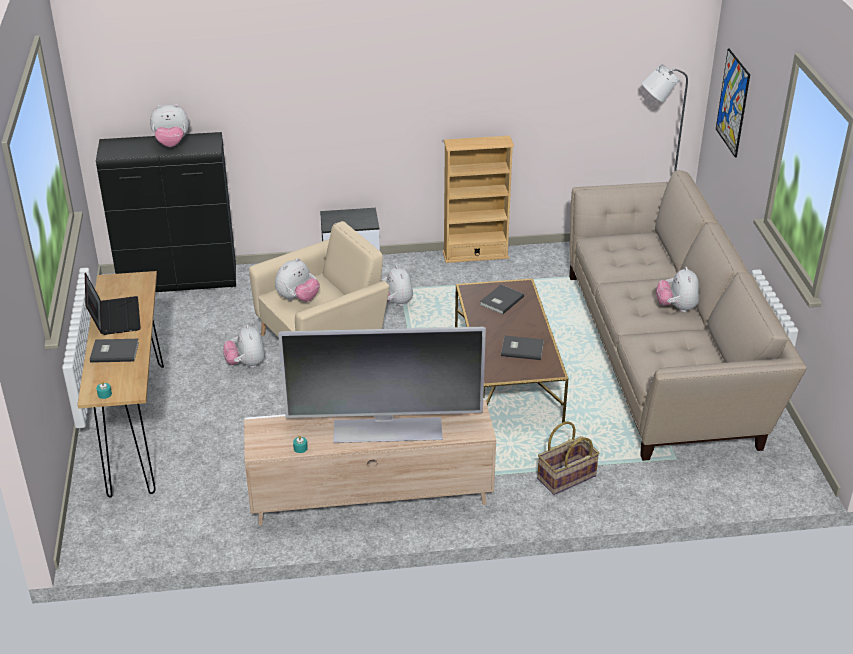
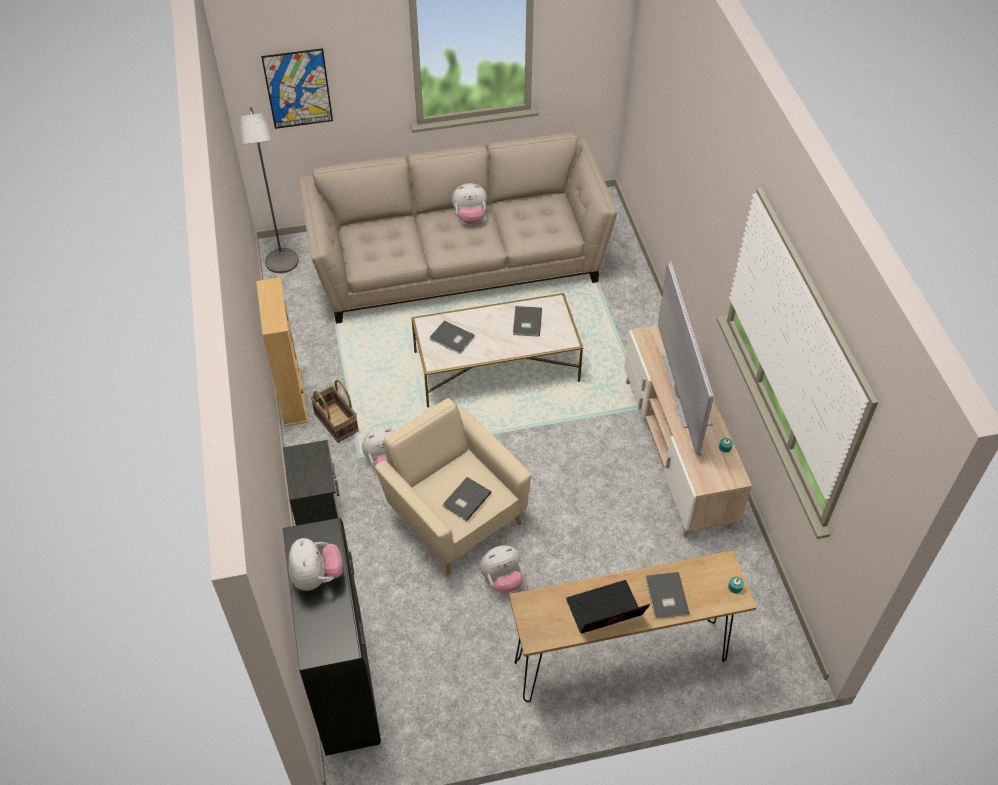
camera: 95 degrees left, 15 degrees up
plush toy [275,258,320,302] -> grey book [443,477,491,521]
brown coffee table [455,278,569,423] -> white coffee table [412,293,583,408]
basket [537,421,600,495] -> basket moved to [310,380,359,443]

